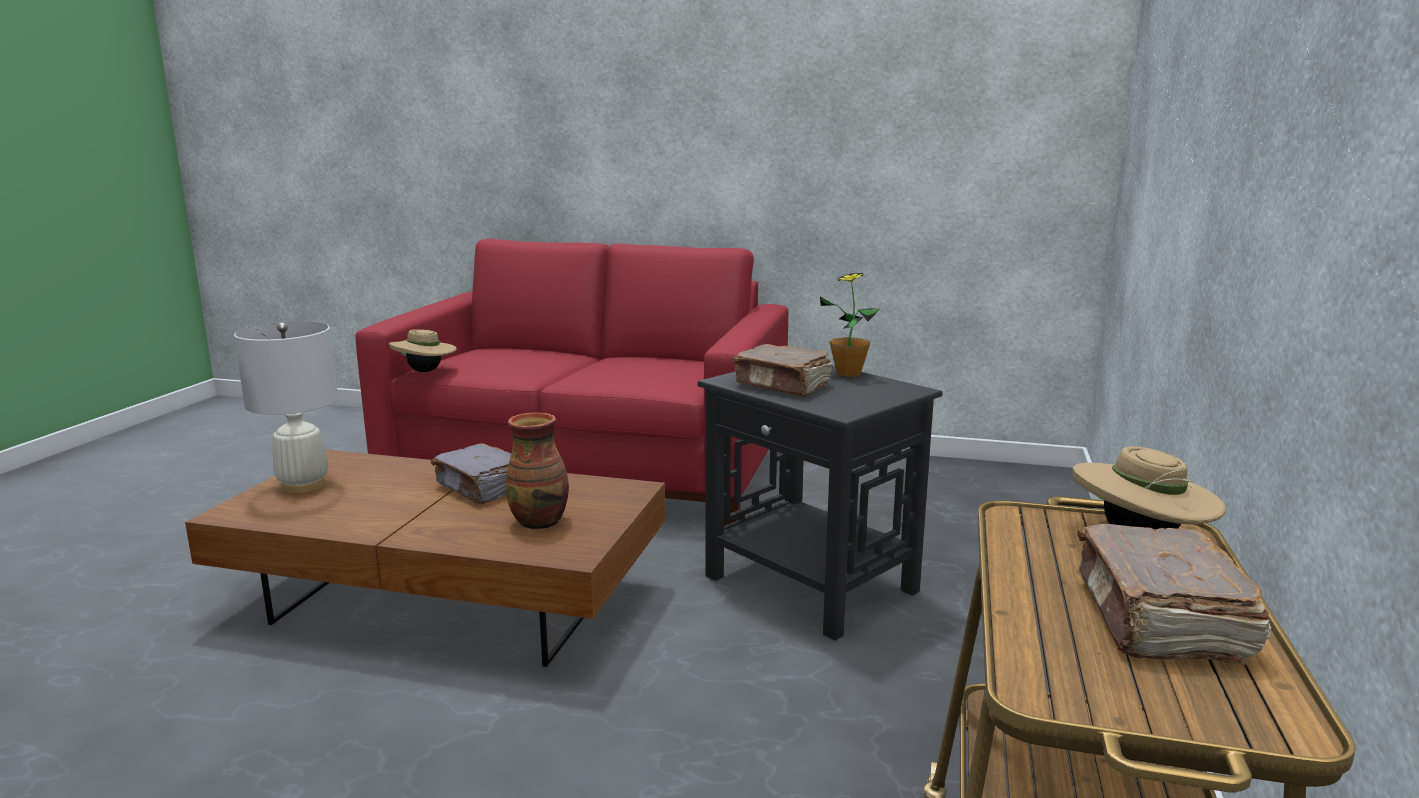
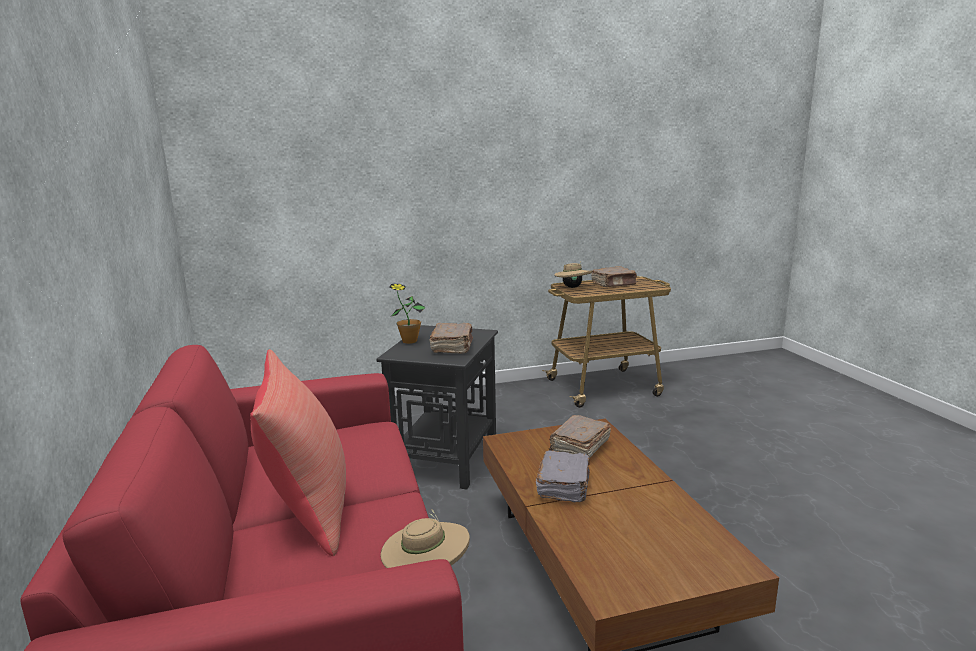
camera: 120 degrees left, 0 degrees up
white table lamp [234,321,338,494] -> none
vase [506,412,569,529] -> brown book [549,415,611,457]
none -> red pillow [250,349,346,556]

